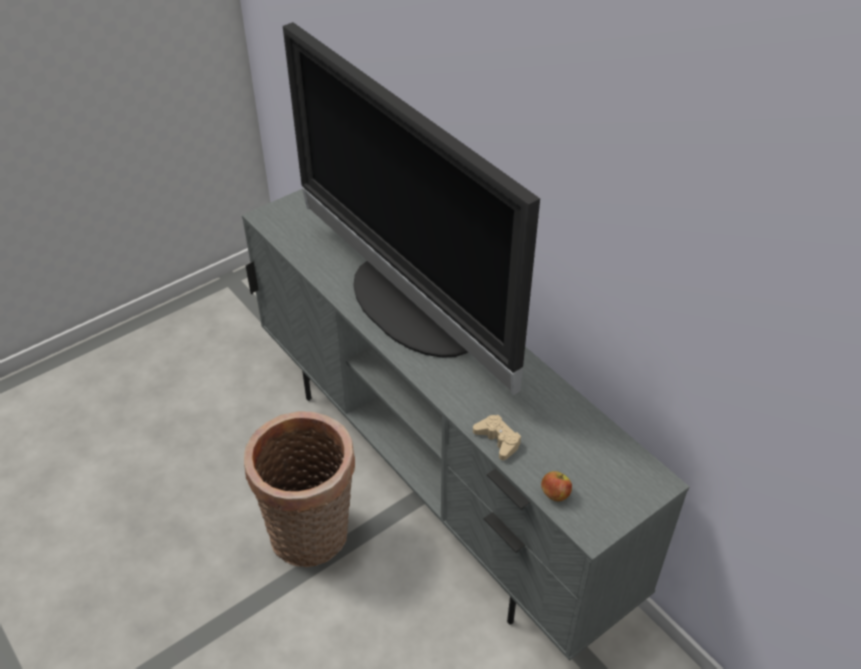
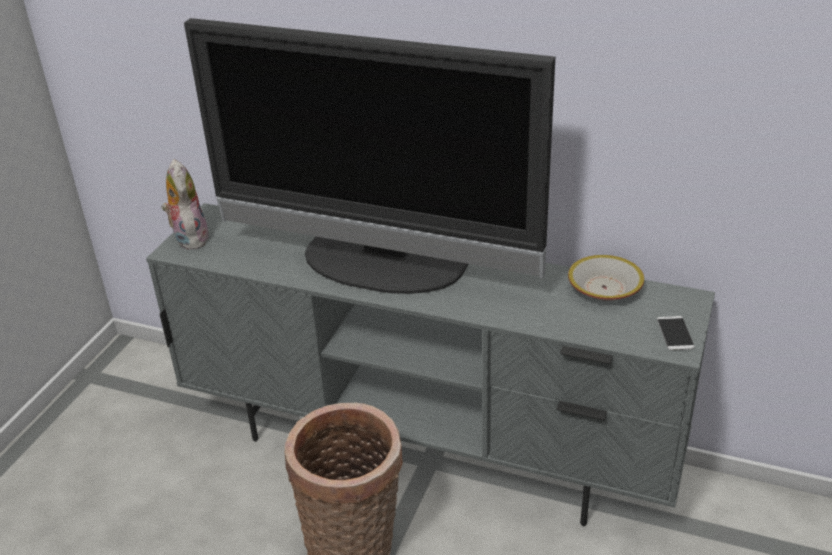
camera: 30 degrees left, 10 degrees down
beige game controller [473,415,521,460] -> none
apple [541,471,572,501] -> none
none -> plush toy [162,159,211,249]
none -> bowl [568,255,644,301]
none -> phone [657,316,695,350]

